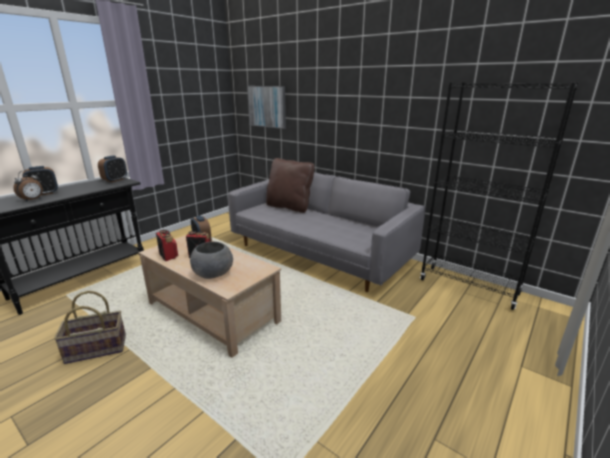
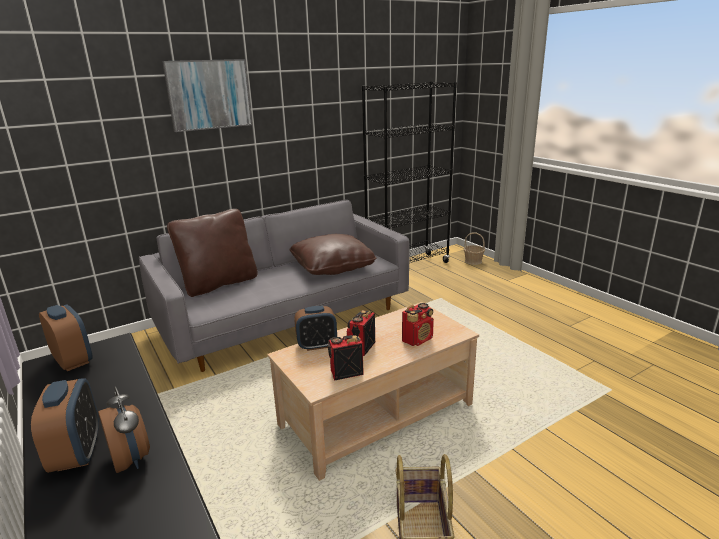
camera: 70 degrees left, 0 degrees up
grey bowl [190,242,233,279] -> radio [402,303,434,346]
picture [247,86,286,129] -> picture moved to [162,59,252,132]
none -> brown pillow [289,234,377,275]
none -> basket [464,232,485,265]

